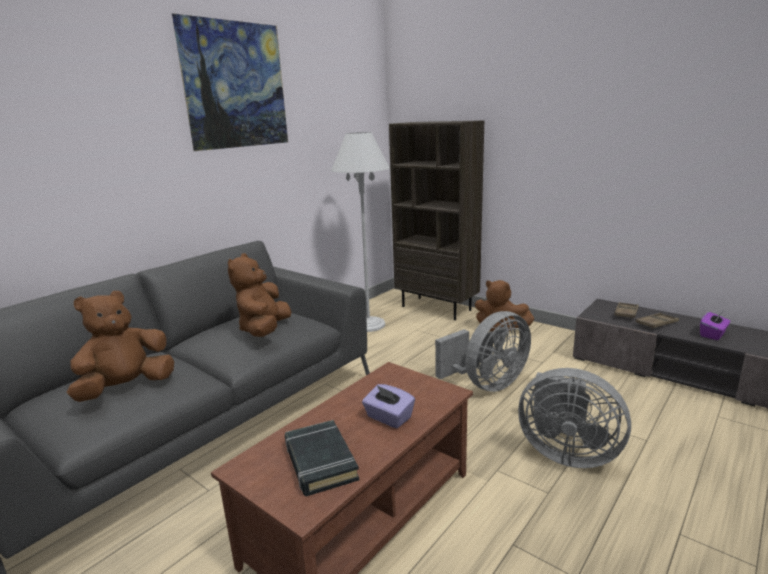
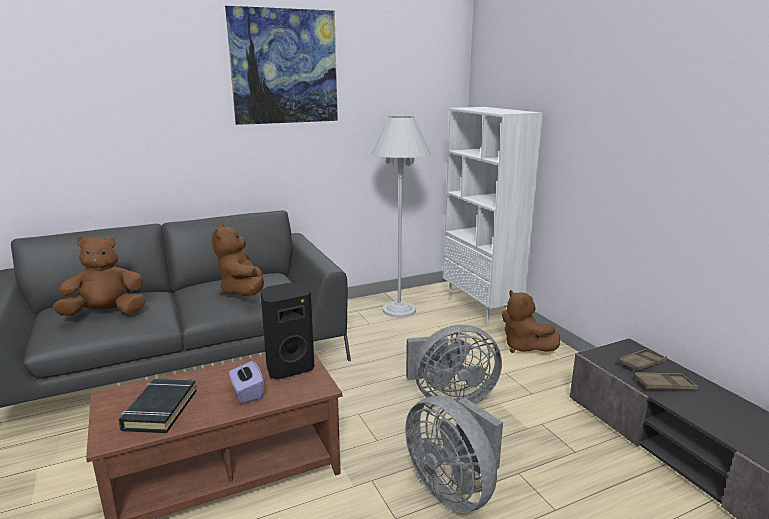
camera: 25 degrees right, 0 degrees up
brown plush toy [228,253,291,337] -> brown plush toy turned 45 degrees counterclockwise [212,224,264,296]
brown bookcase [389,120,484,320] -> white bookcase [443,107,543,326]
purple tissue box [700,312,730,340] -> none
none -> black speaker [260,283,314,380]

